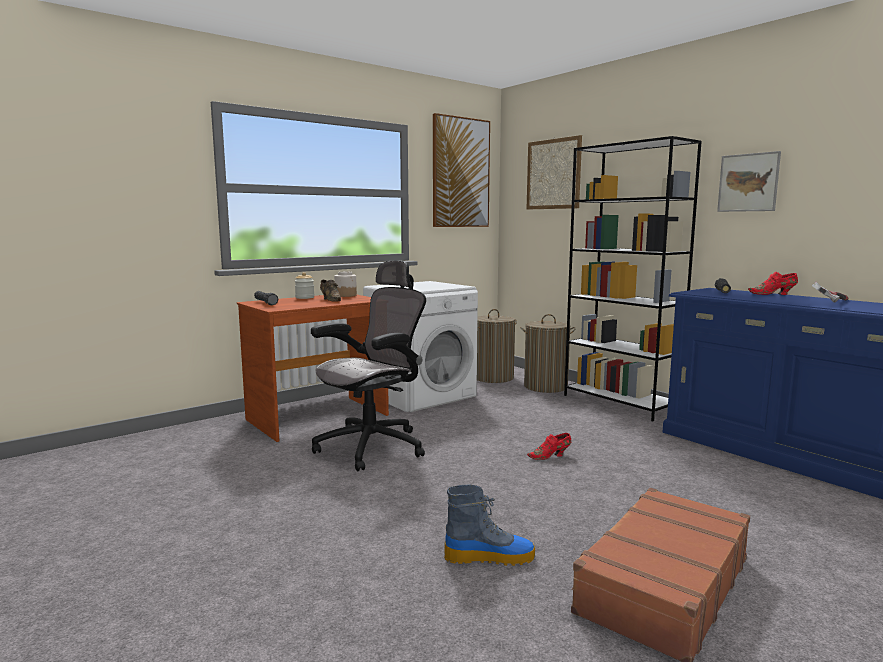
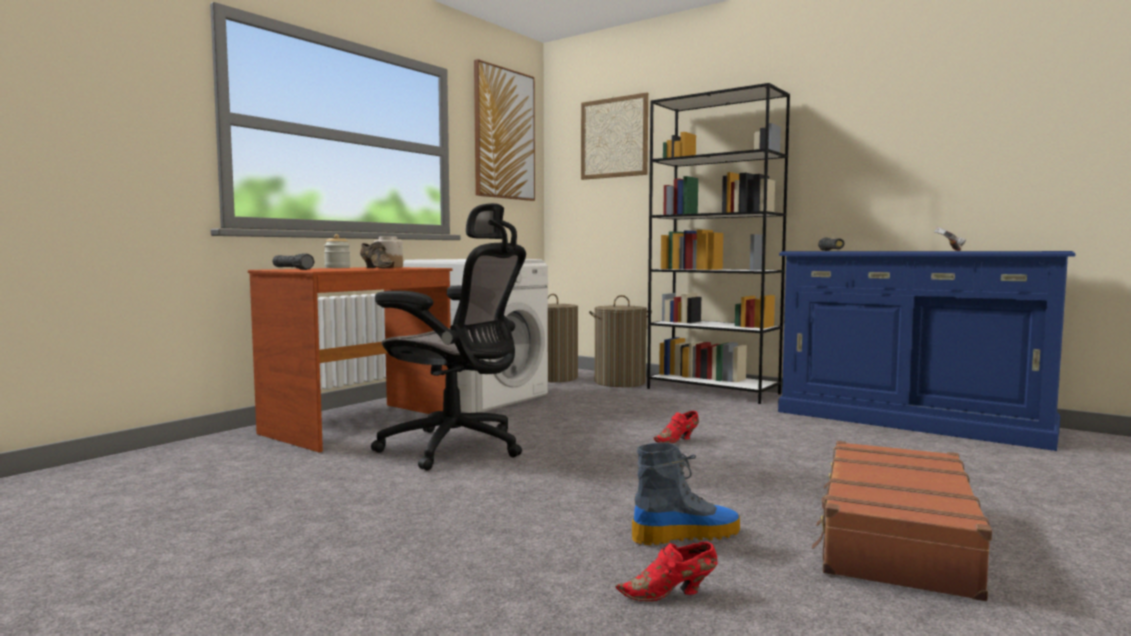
camera: 15 degrees left, 5 degrees down
office chair [311,260,426,471] -> office chair turned 90 degrees clockwise [371,203,526,471]
picture [717,151,781,212] -> none
red shoe [748,272,798,295] -> red shoe moved to [615,541,718,601]

